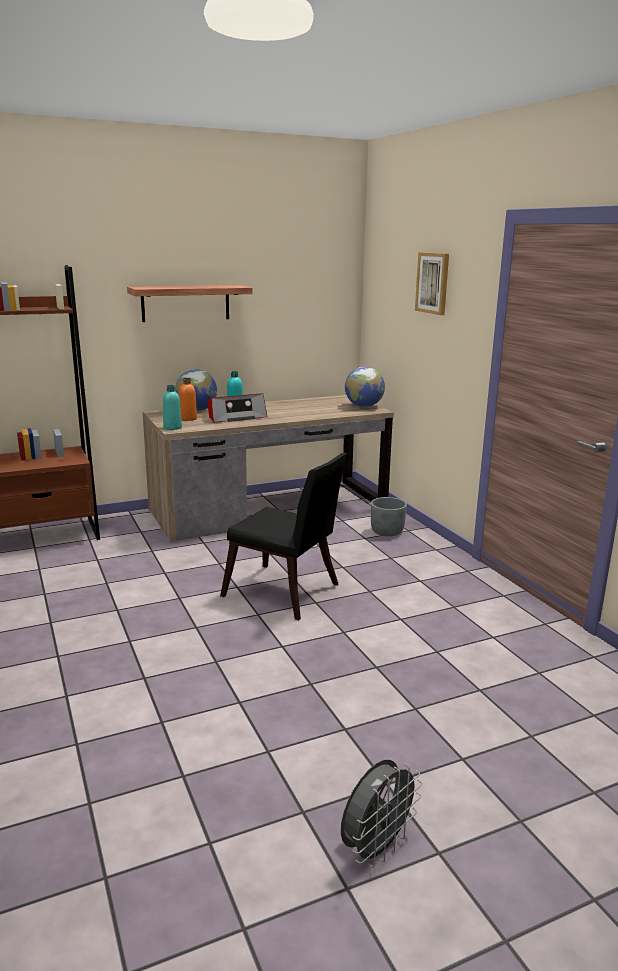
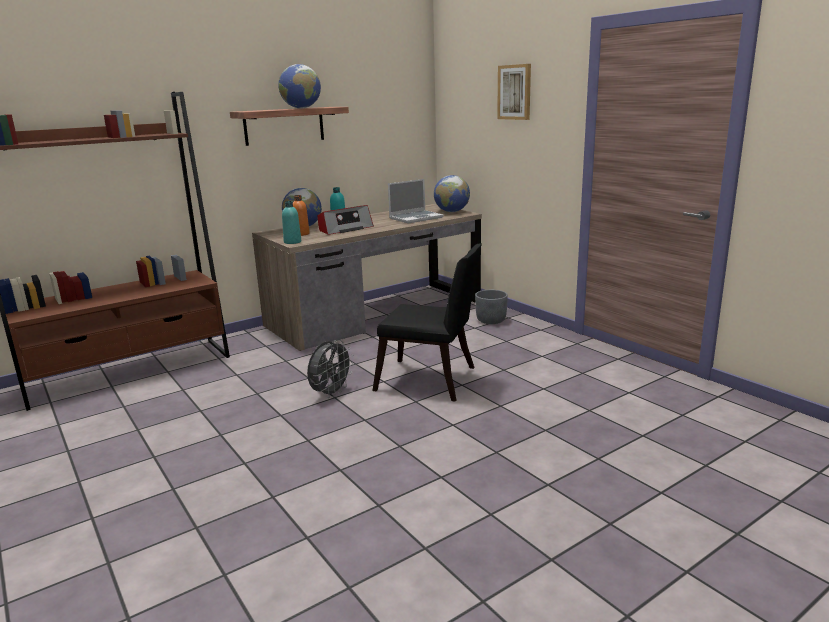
camera: 10 degrees left, 0 degrees up
grey fan [341,760,422,867] -> grey fan moved to [307,340,354,398]
none -> globe [278,64,321,108]
none -> laptop [388,179,444,223]

